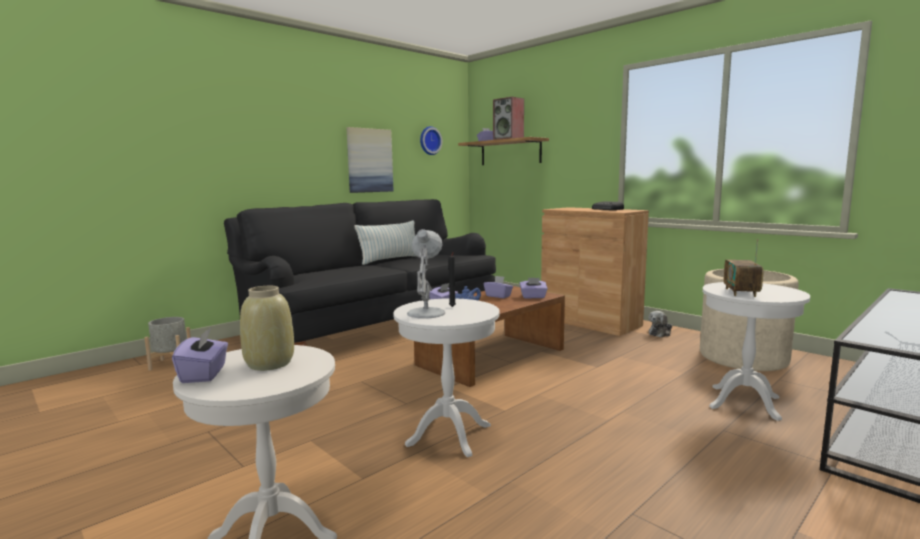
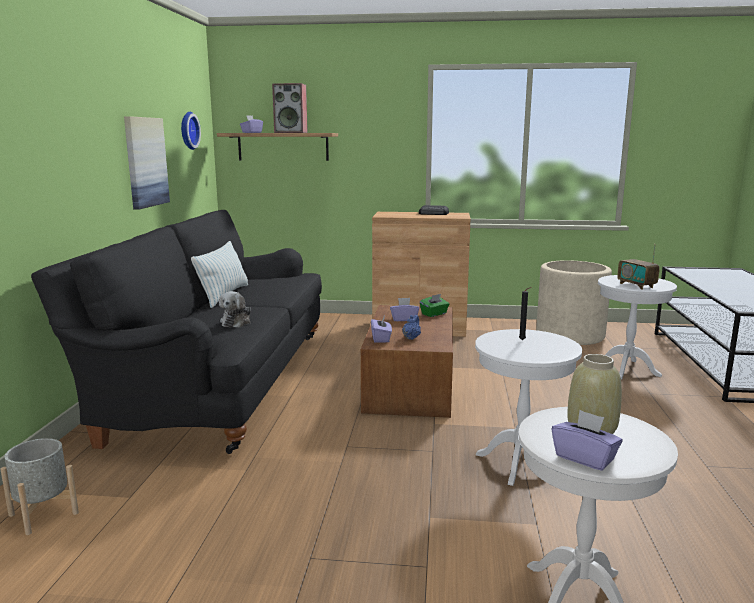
camera: 40 degrees left, 5 degrees up
white table lamp [407,229,445,319] -> none
purple tissue box [520,278,548,299] -> green tissue box [420,294,449,317]
plush toy [648,311,672,337] -> plush toy moved to [219,291,251,328]

